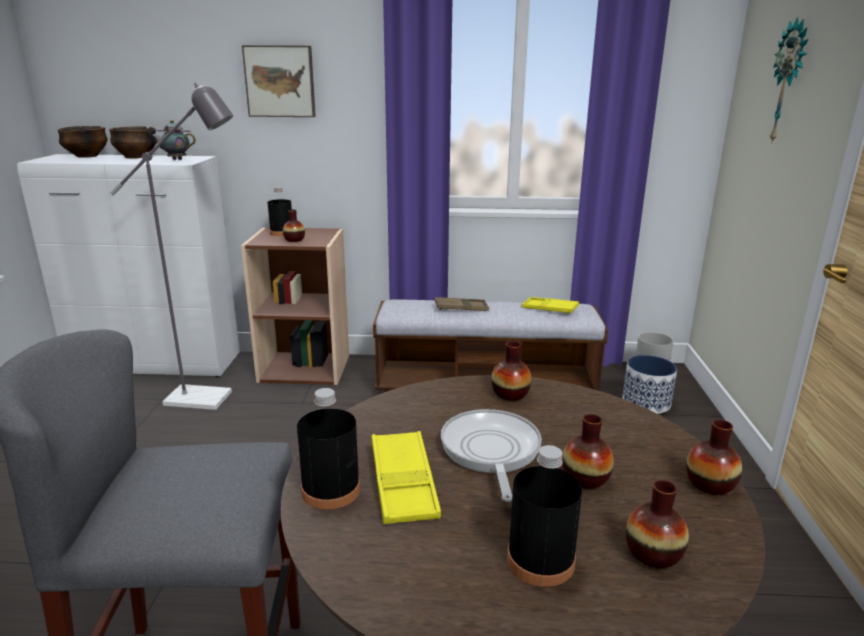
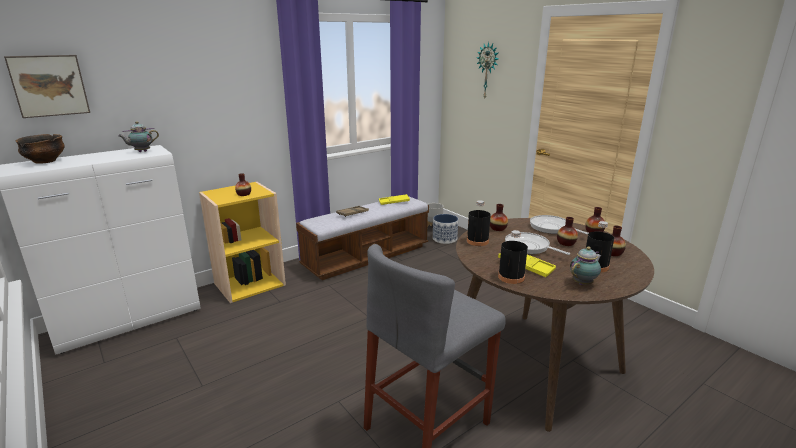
camera: 40 degrees left, 0 degrees up
bowl [109,126,157,159] -> none
grey floor lamp [110,83,234,410] -> none
brown bookcase [241,227,349,385] -> yellow bookcase [199,182,286,303]
picture [242,45,316,117] -> picture moved to [4,55,90,118]
black bottle [267,187,292,236] -> black bottle moved to [467,200,491,246]
none -> frying pan [530,215,588,235]
none -> teapot [570,246,602,285]

